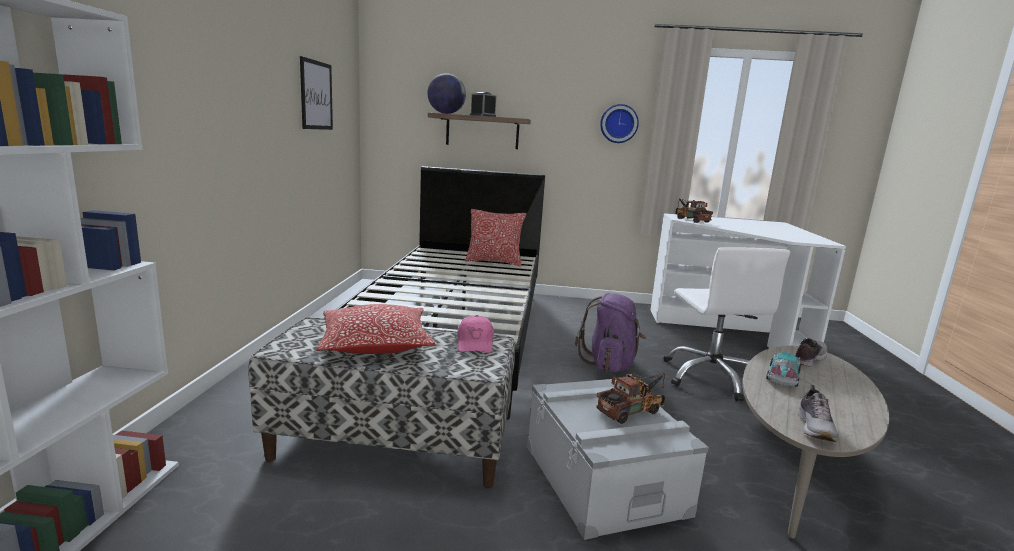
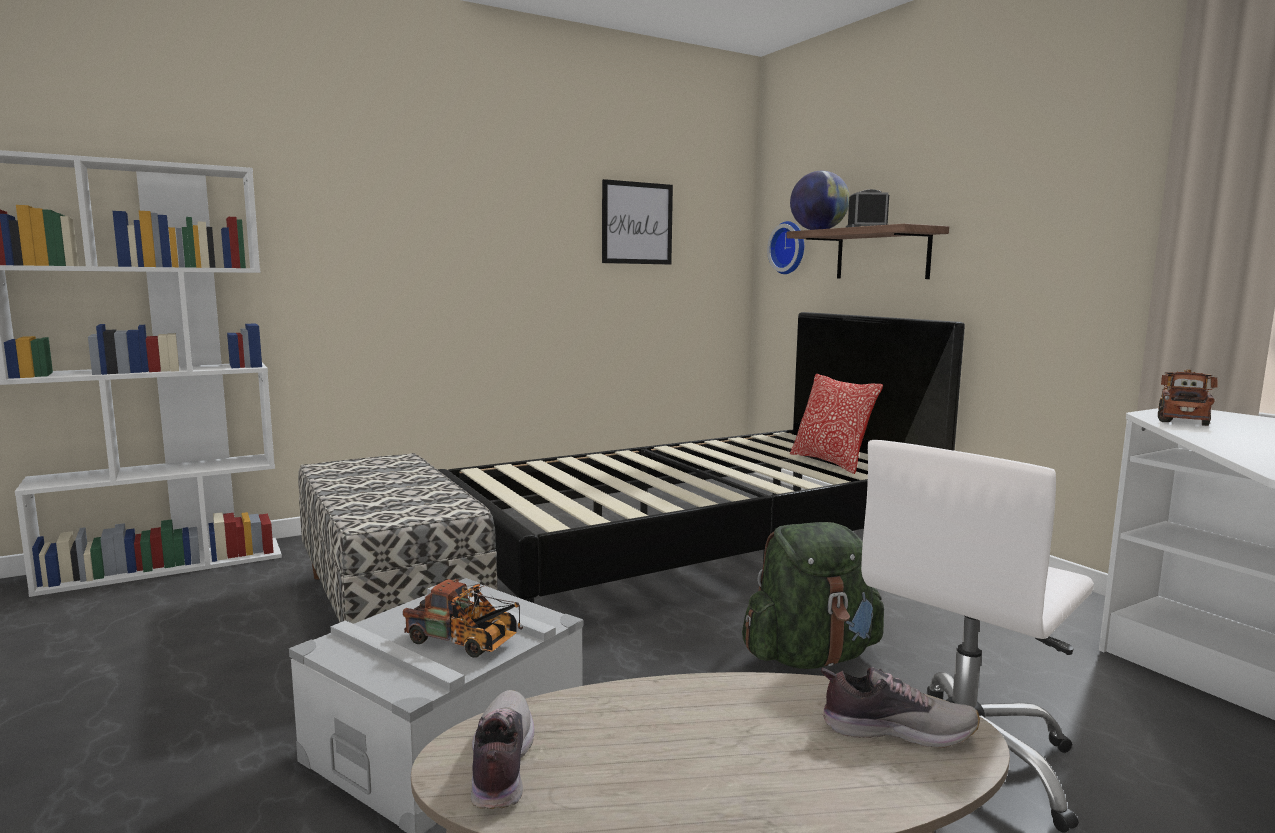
camera: 55 degrees right, 5 degrees down
pillow [317,304,435,354] -> none
pink cap [457,315,494,353] -> none
purple backpack [575,293,646,372] -> green backpack [742,522,884,669]
wall clock [600,104,639,143] -> wall clock moved to [767,221,804,274]
toy car [766,352,801,387] -> none
shoe [797,384,839,442] -> shoe turned 105 degrees clockwise [471,690,535,809]

